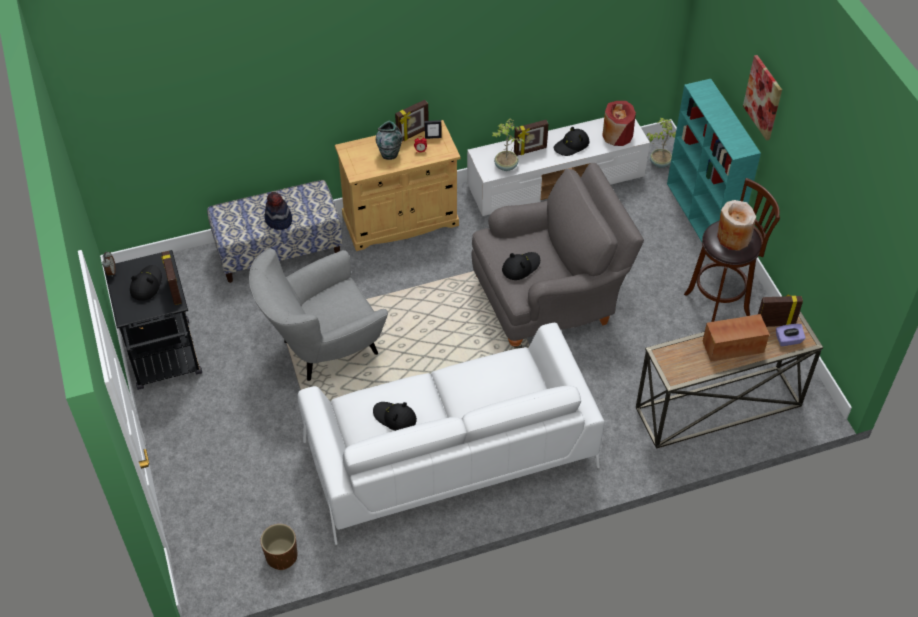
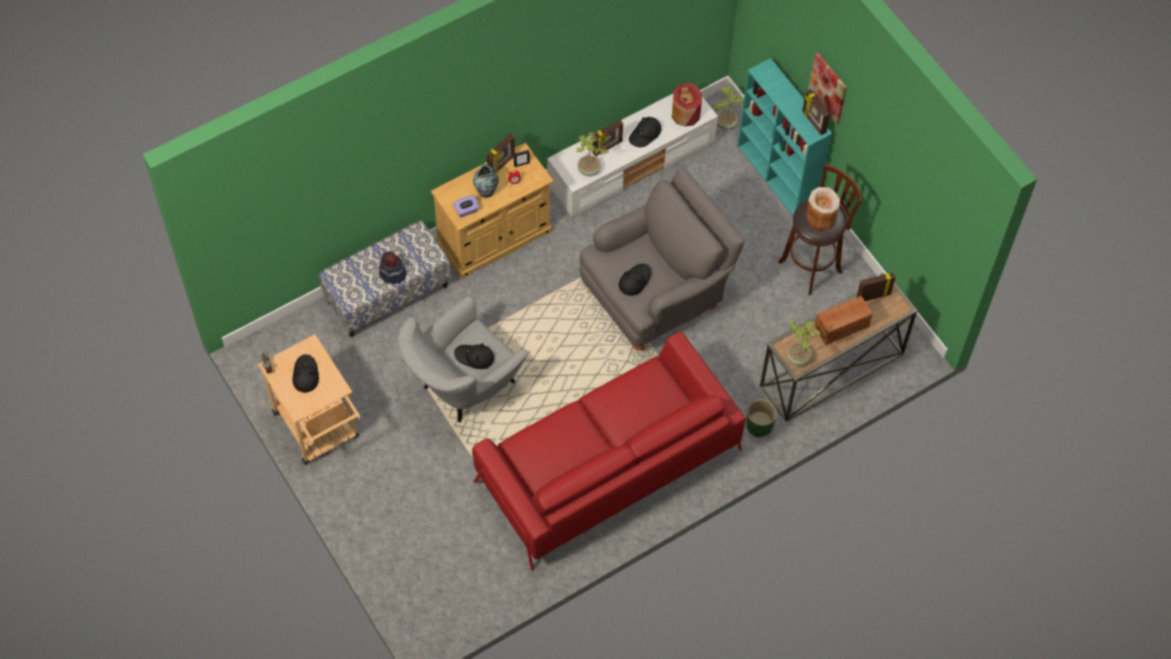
camera: 15 degrees left, 10 degrees up
black cart [104,250,202,390] -> beige cart [258,334,361,465]
picture frame [161,251,182,305] -> picture frame moved to [802,89,830,135]
brown planter [260,524,297,570] -> none
white sofa [298,323,605,545] -> red sofa [472,332,746,571]
black hat [373,402,417,431] -> black hat moved to [454,343,494,369]
purple tissue box [776,324,806,346] -> purple tissue box moved to [453,195,479,217]
none -> green planter [746,399,777,437]
none -> potted plant [787,319,821,366]

